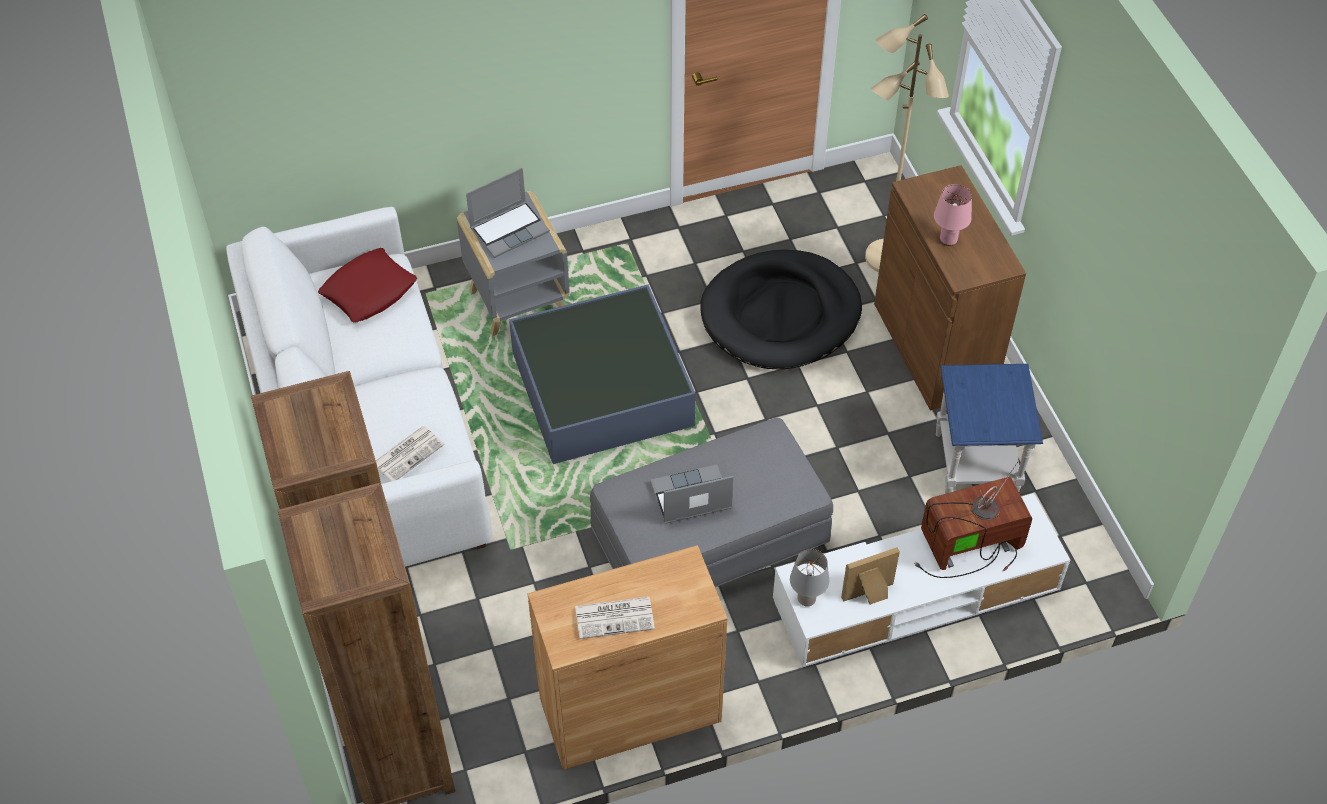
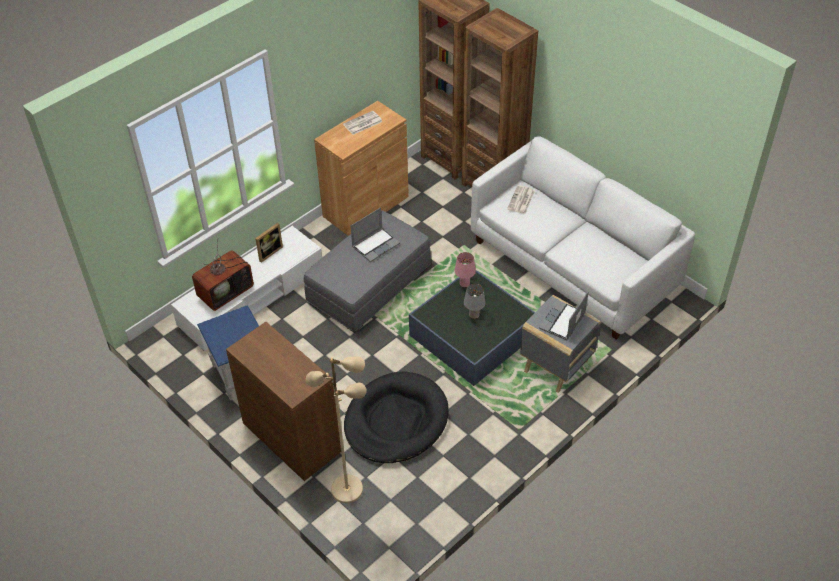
camera: 155 degrees right, 5 degrees down
red pillow [318,248,417,323] -> none
grey table lamp [790,549,829,606] -> grey table lamp moved to [464,284,486,319]
pink table lamp [934,184,972,246] -> pink table lamp moved to [454,252,476,288]

